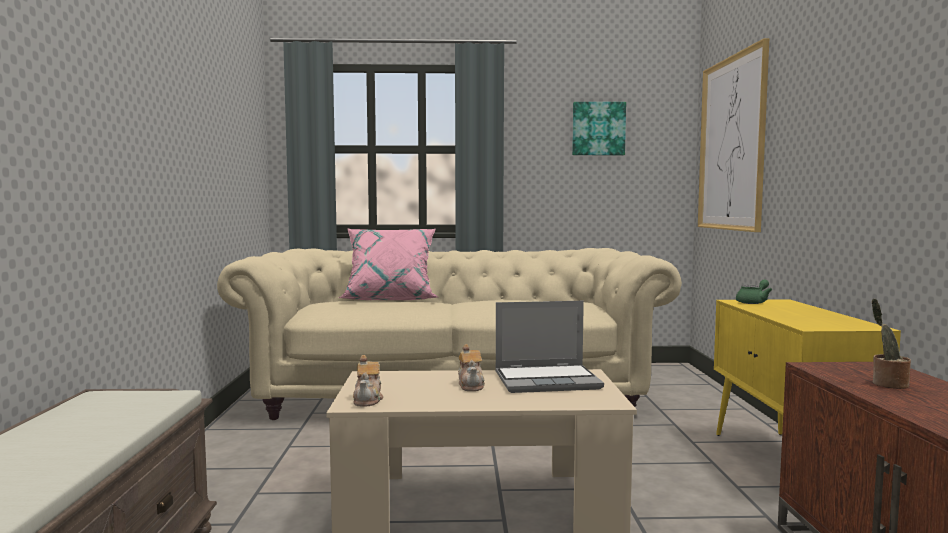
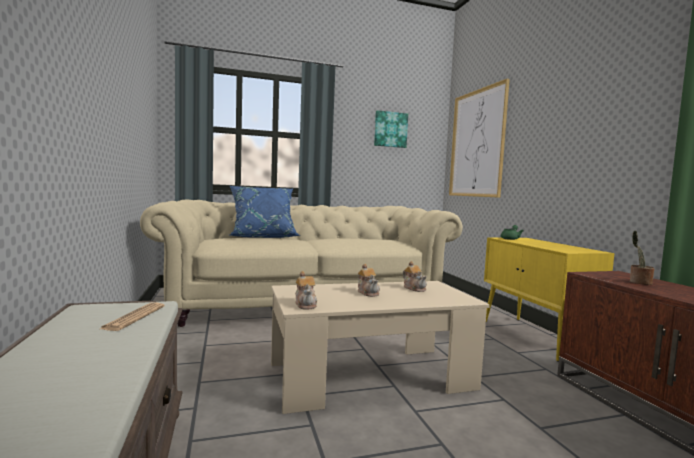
camera: 15 degrees left, 0 degrees up
pink pillow [338,228,438,300] -> blue pillow [230,186,301,238]
laptop [495,301,604,393] -> teapot [403,261,427,292]
none -> newspaper [100,302,165,331]

